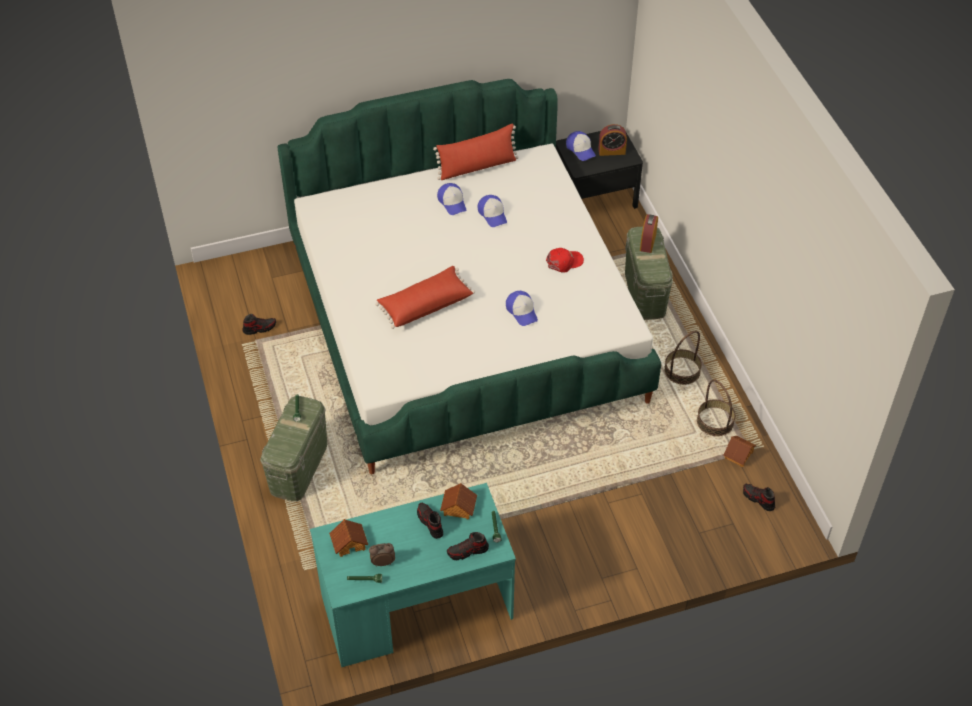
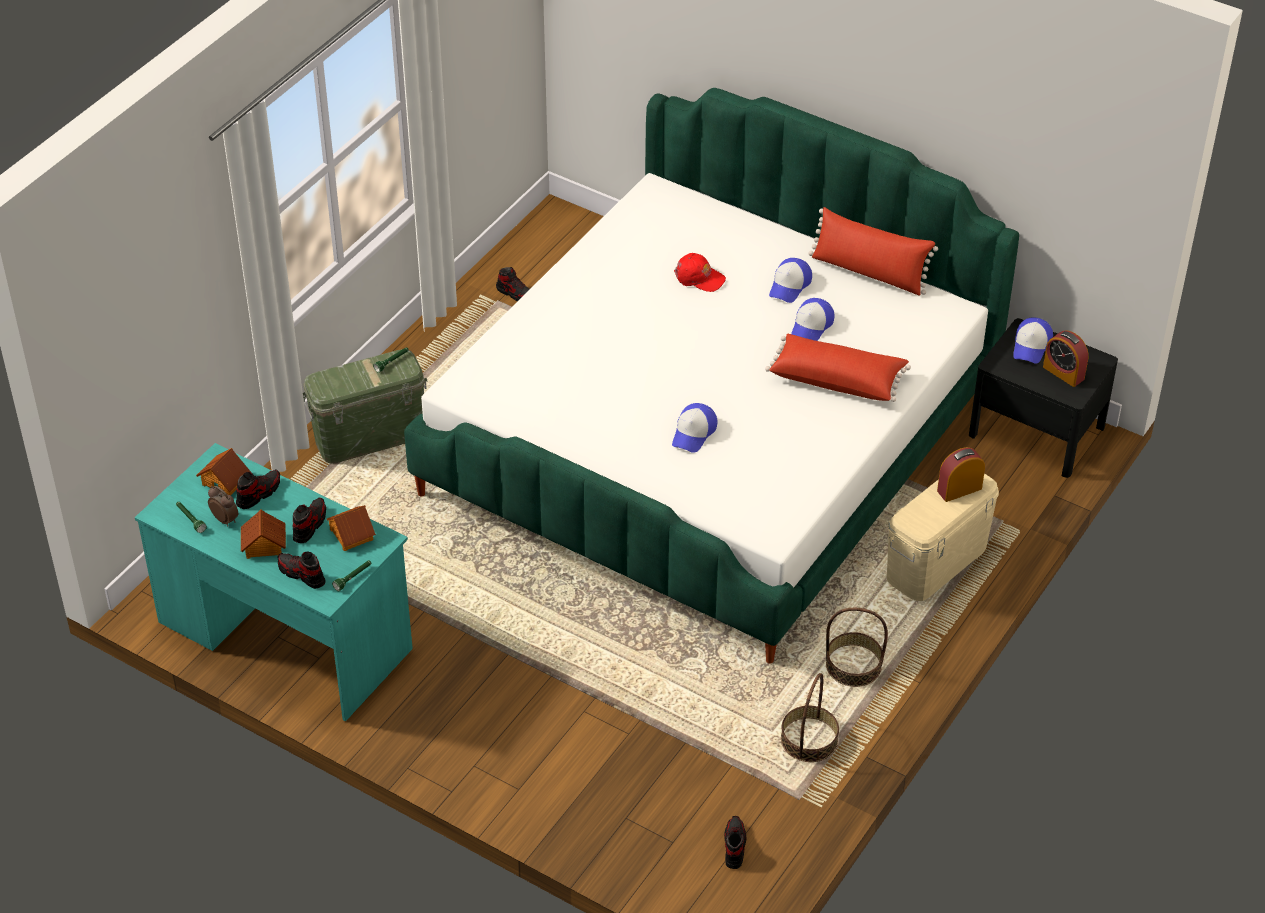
camera: 50 degrees right, 5 degrees down
red pillow [375,266,475,329] -> red pillow moved to [765,334,911,402]
red cap [546,248,584,272] -> red cap moved to [674,253,726,292]
green storage box [625,227,673,320] -> beige storage box [887,473,999,601]
toy house [724,436,756,467] -> toy house moved to [241,509,286,559]
none -> shoe [236,469,280,509]

